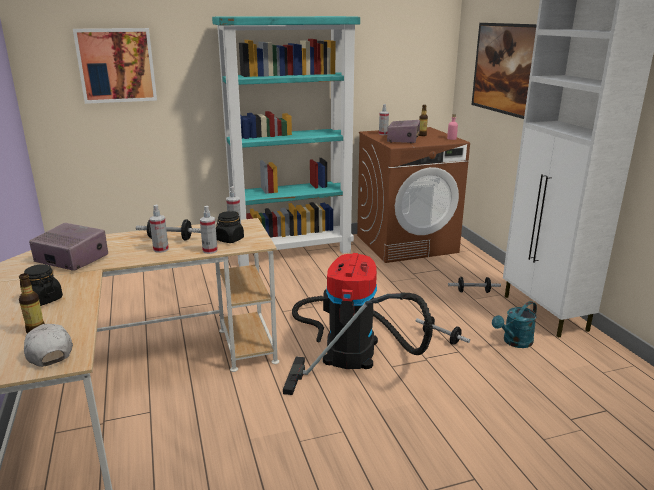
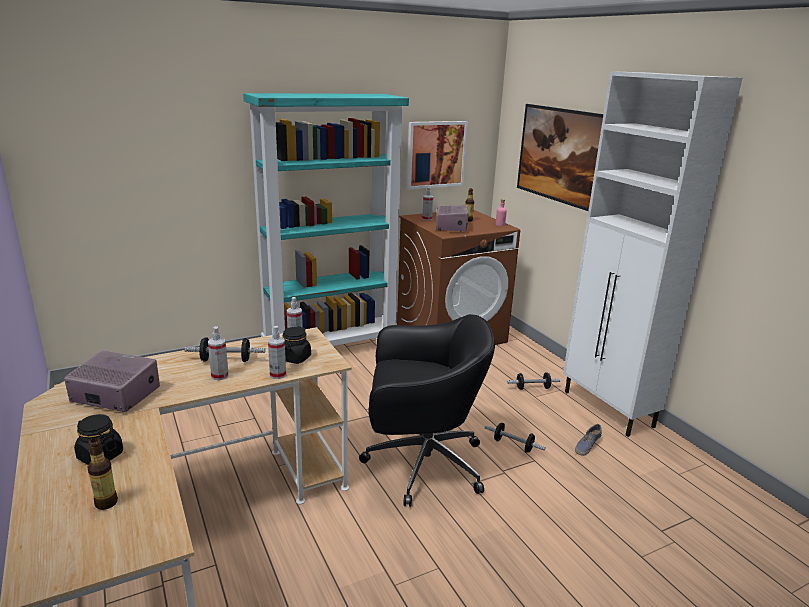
camera: 10 degrees left, 0 degrees up
white cap [24,324,73,367] -> none
picture [73,28,157,104] -> picture moved to [406,121,468,189]
vacuum cleaner [283,253,433,395] -> black office chair [359,314,495,507]
turquoise watering can [492,301,537,348] -> shoe [575,424,602,456]

